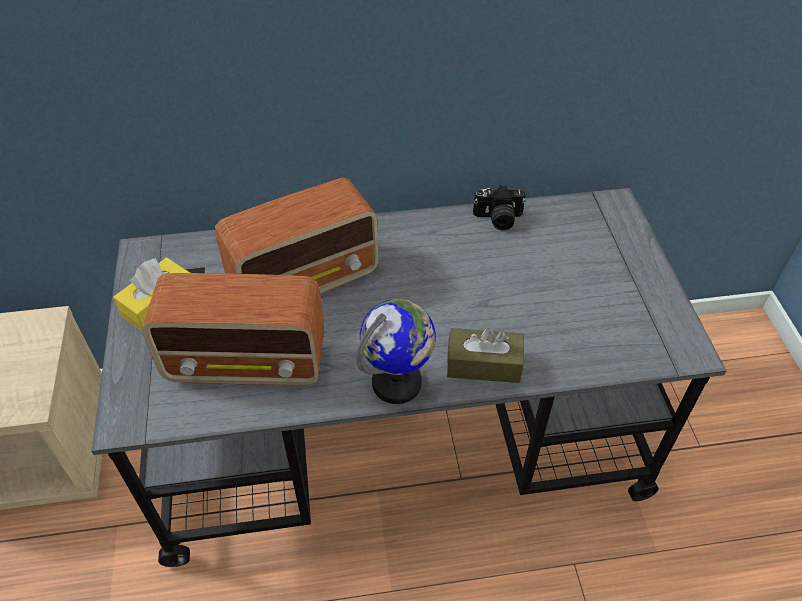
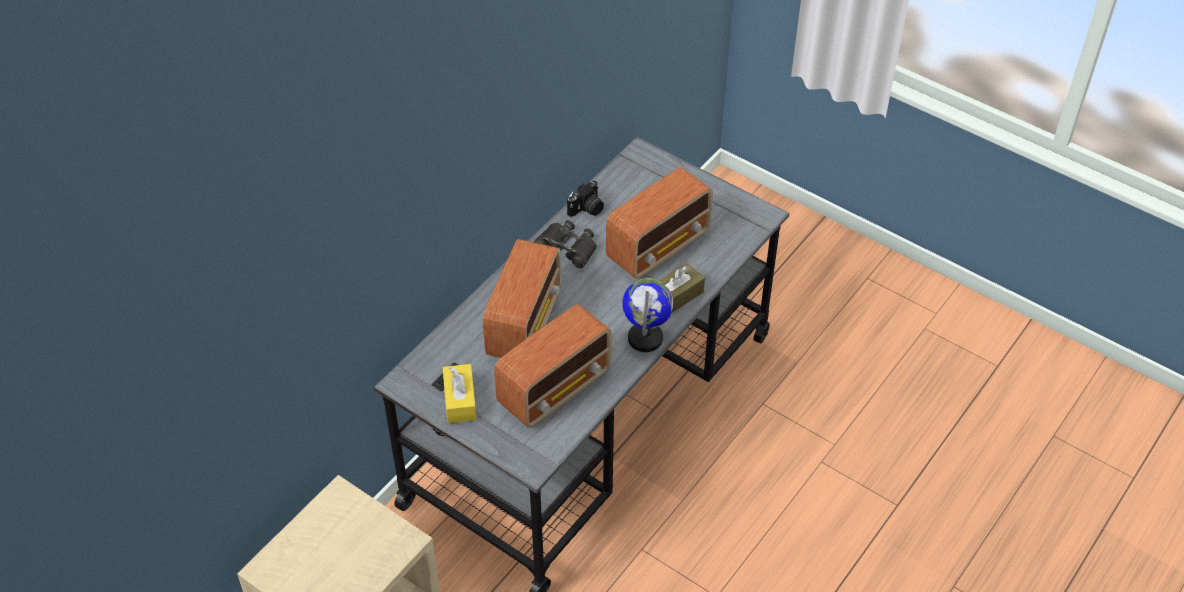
camera: 45 degrees left, 0 degrees up
none -> black binoculars [534,220,597,269]
none -> radio [606,167,713,279]

